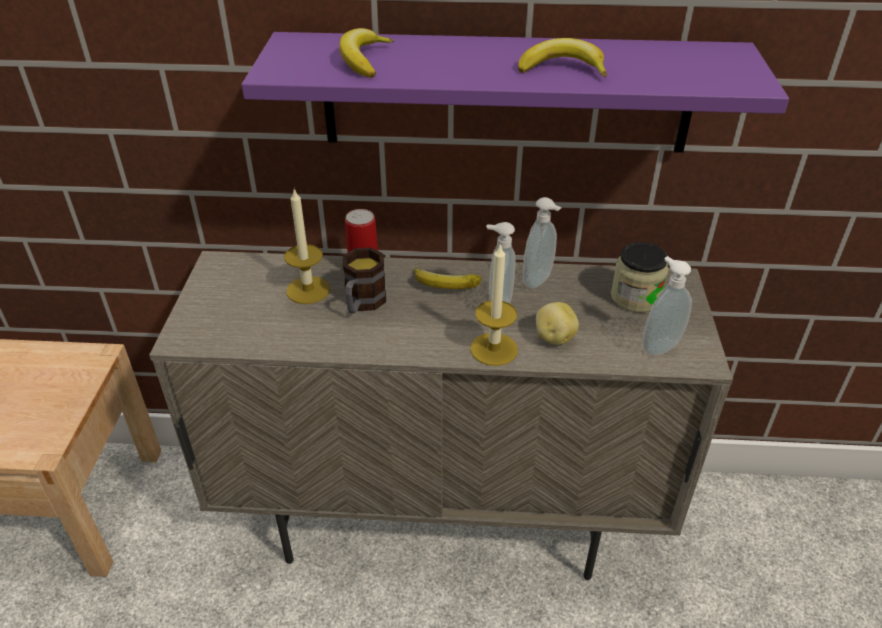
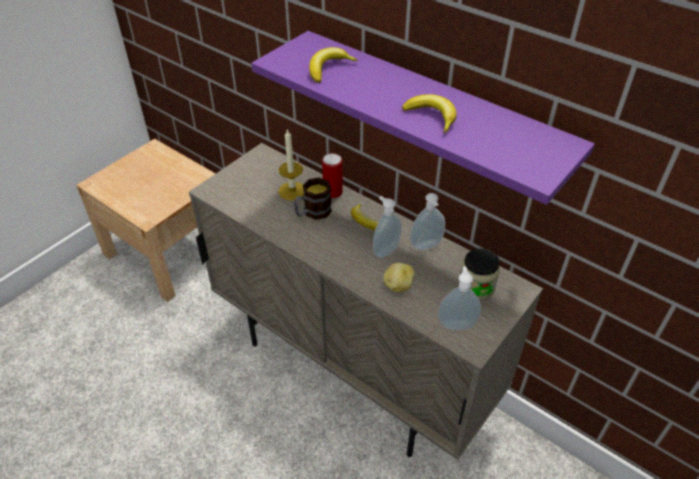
camera: 35 degrees right, 5 degrees up
candle [470,243,518,366] -> none

